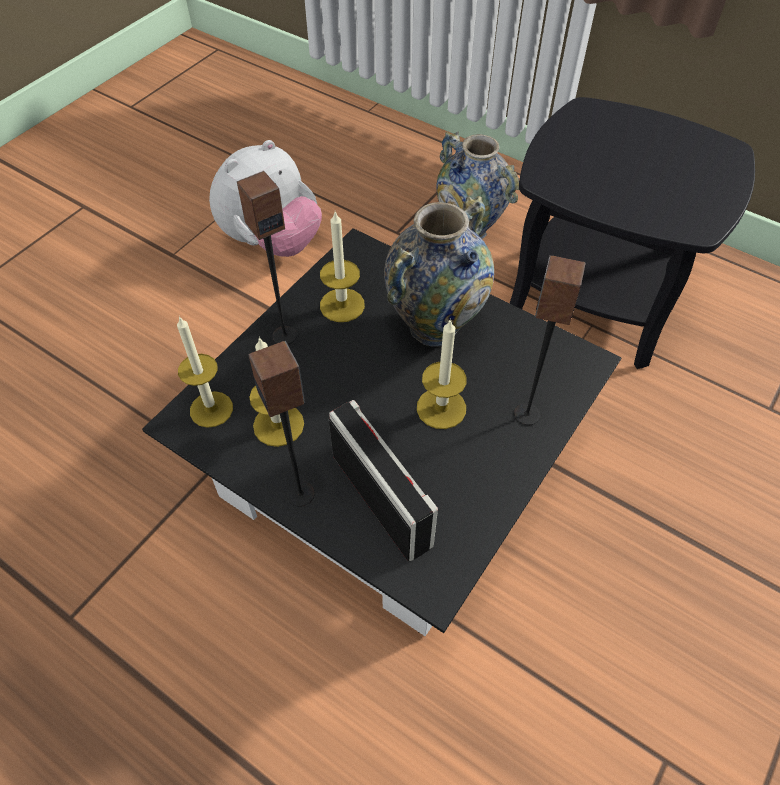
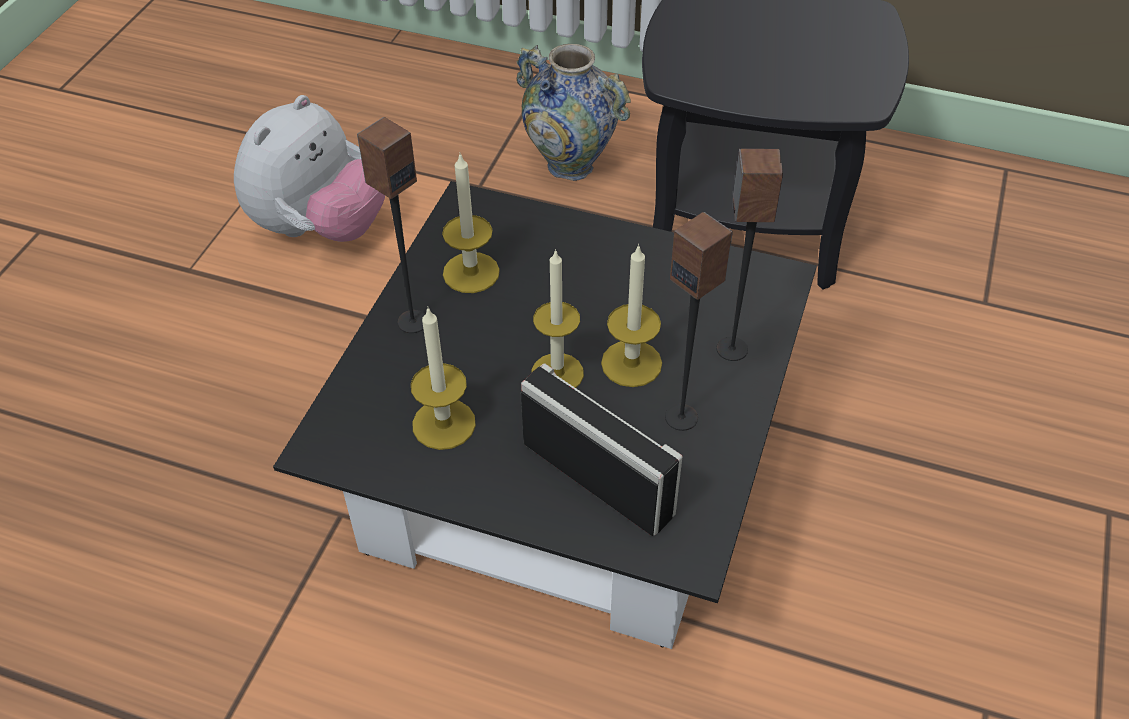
camera: 15 degrees left, 5 degrees down
candle [177,316,233,428] -> candle moved to [531,249,584,388]
speaker [248,341,315,507] -> speaker moved to [665,212,733,431]
vase [384,196,494,347] -> none

